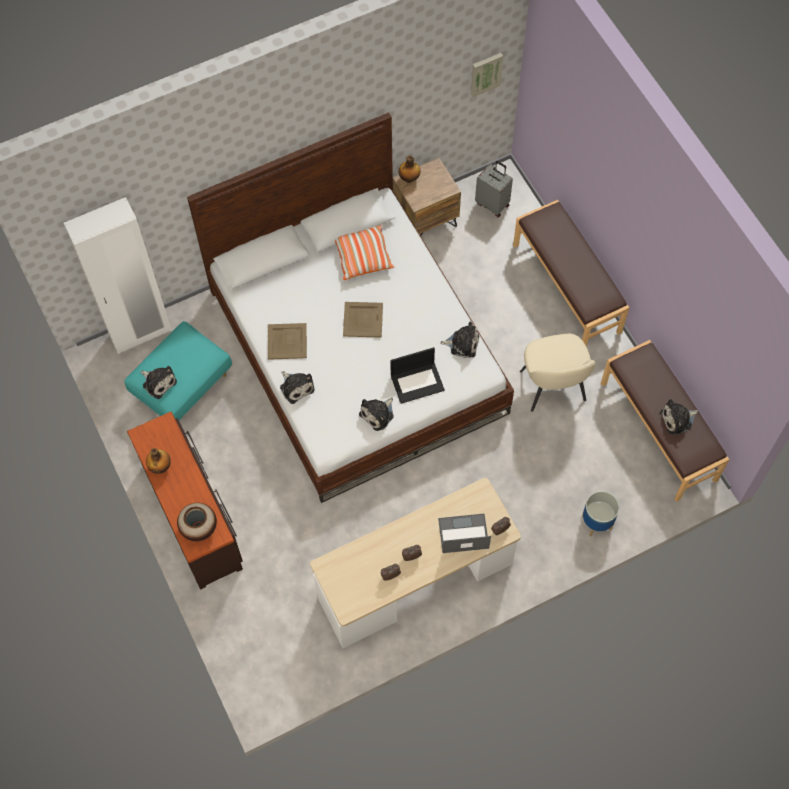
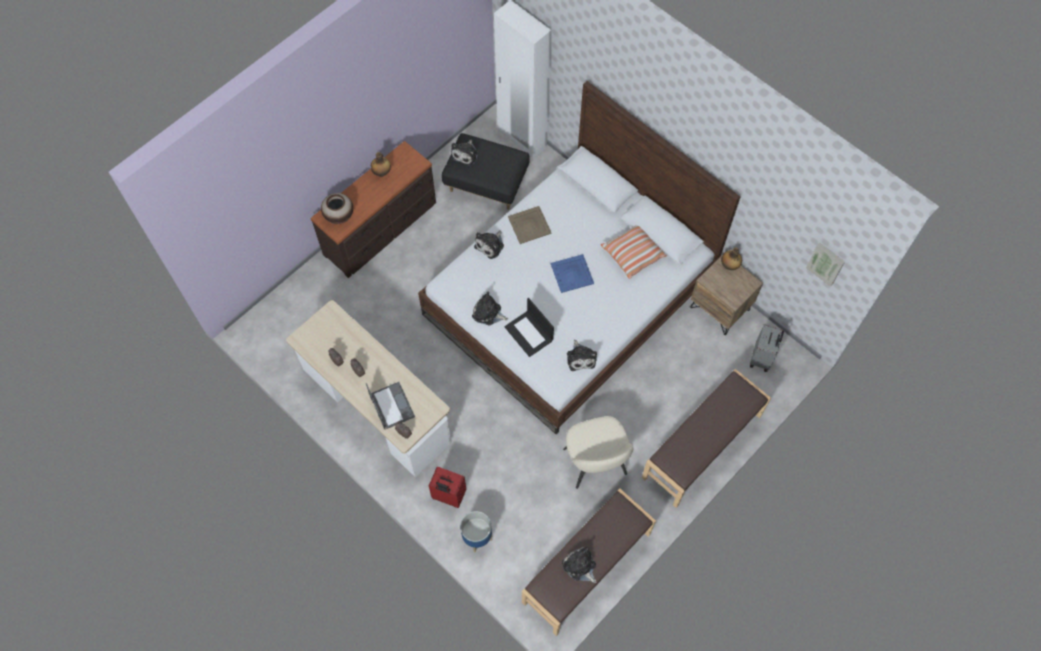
camera: 70 degrees right, 0 degrees up
turquoise ottoman [124,321,232,420] -> black ottoman [442,133,530,210]
beige tray [343,302,383,338] -> blue tray [551,254,594,293]
beige chair [520,334,595,412] -> beige chair turned 75 degrees counterclockwise [563,416,633,489]
none -> red suitcase [429,467,466,508]

